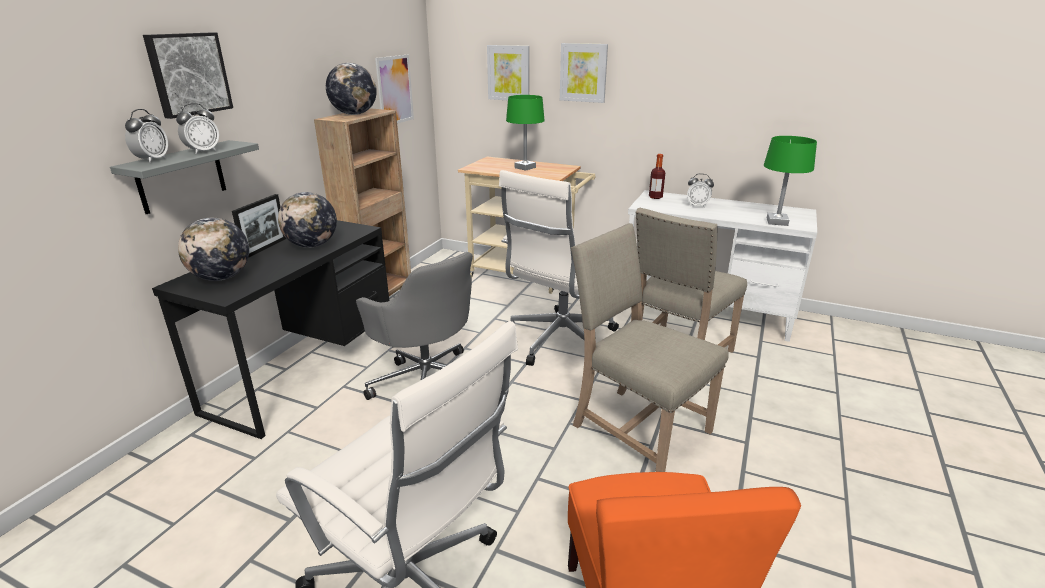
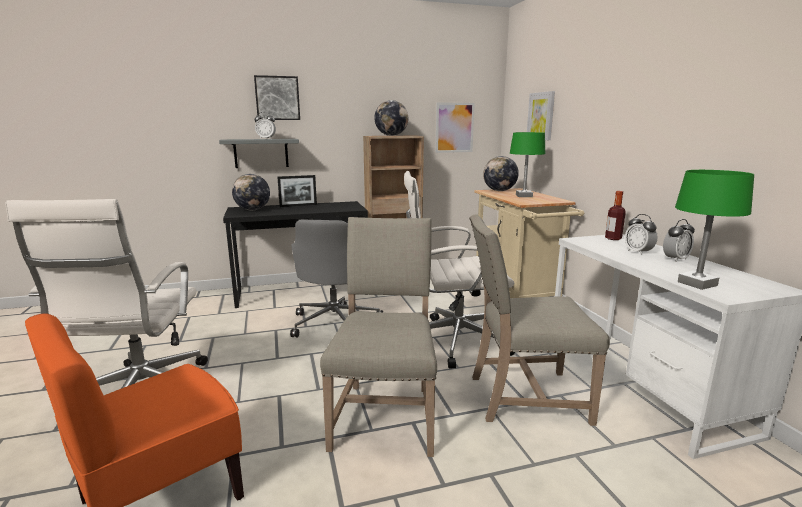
camera: 50 degrees right, 10 degrees down
alarm clock [125,109,168,163] -> alarm clock moved to [663,219,695,262]
globe [278,192,337,248] -> globe moved to [483,156,519,191]
picture [560,43,608,103] -> none

